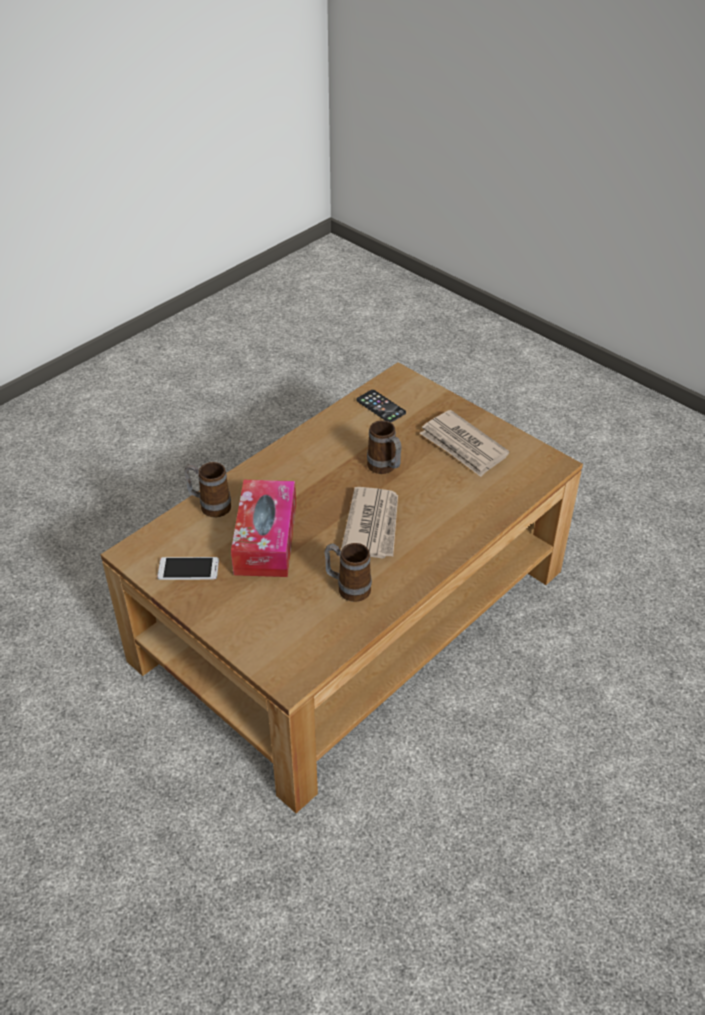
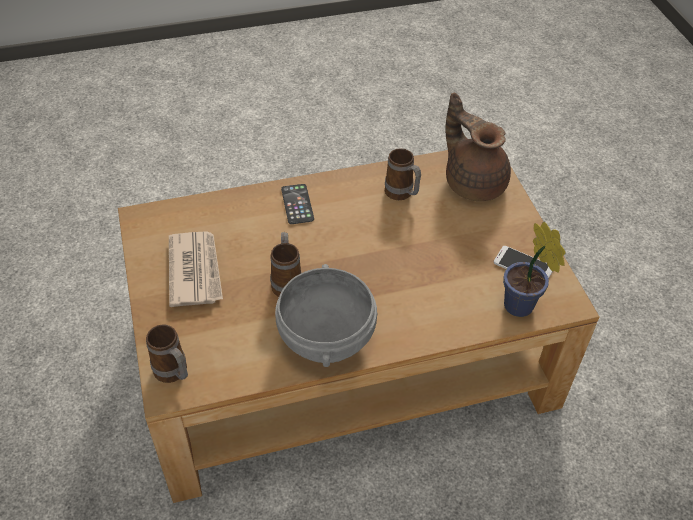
camera: 150 degrees left, 5 degrees up
mug [184,462,231,518] -> mug moved to [146,324,188,383]
tissue box [231,480,296,577] -> none
newspaper [341,487,398,559] -> none
phone [356,390,406,422] -> phone moved to [281,184,314,224]
none -> grey bowl [275,264,377,367]
none -> brown teapot [445,93,511,201]
none -> potted plant [503,222,566,317]

